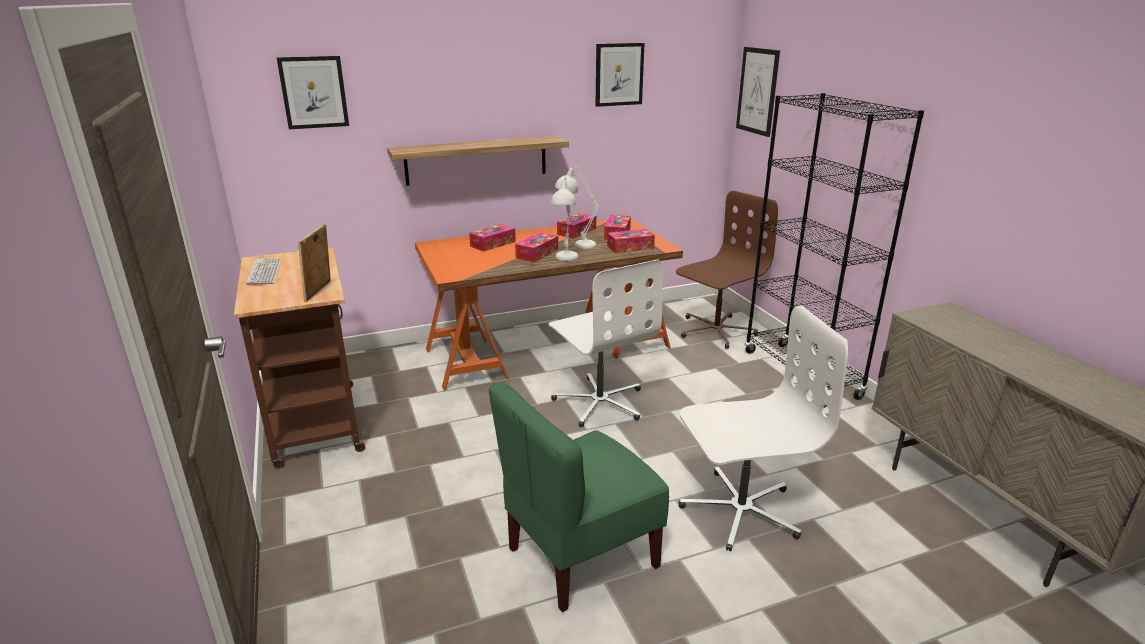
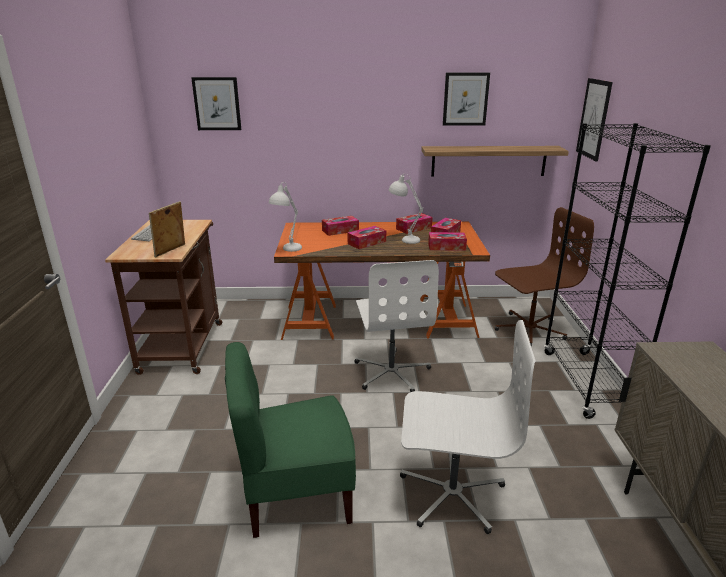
camera: 20 degrees right, 0 degrees up
shelf [387,136,569,186] -> shelf moved to [421,146,569,177]
white table lamp [551,177,578,261] -> white table lamp moved to [269,182,302,252]

